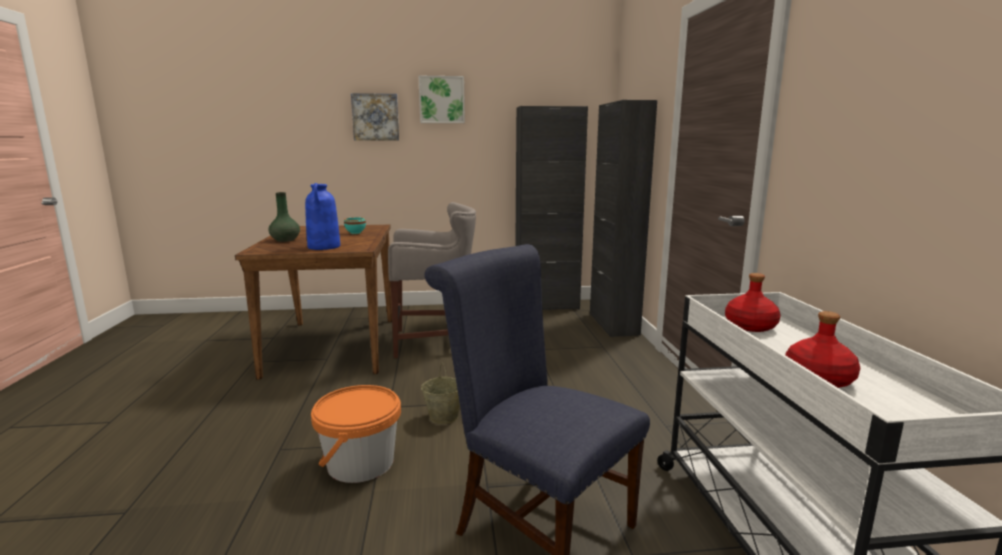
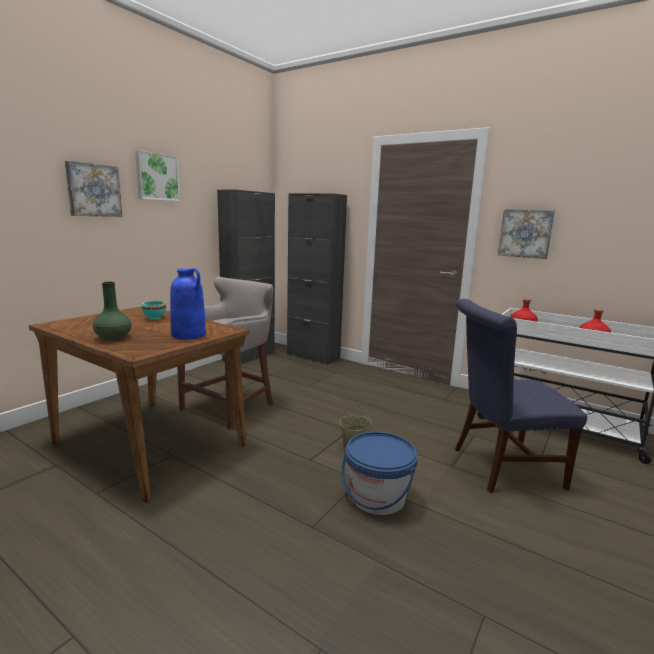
camera: 50 degrees left, 0 degrees up
orange bucket [311,385,401,483] -> blue bucket [342,432,418,515]
none -> picture [498,209,555,259]

